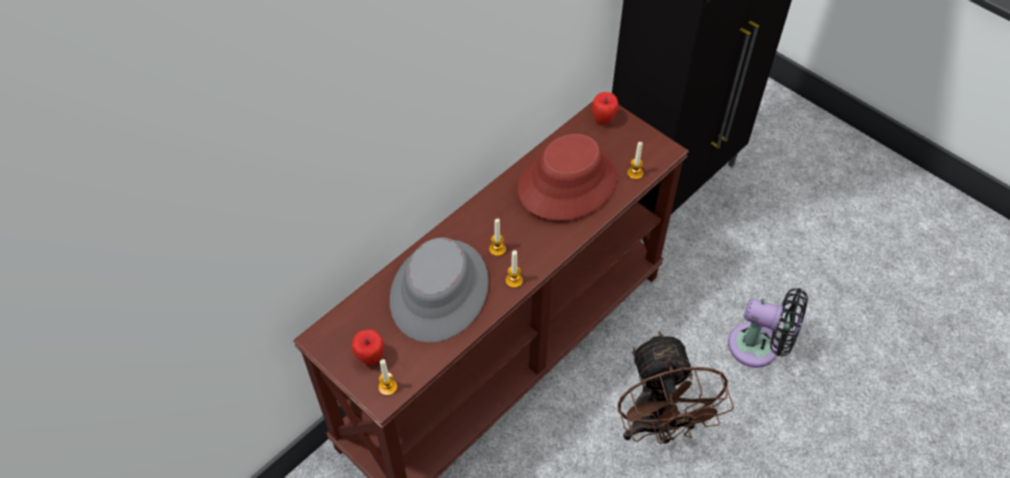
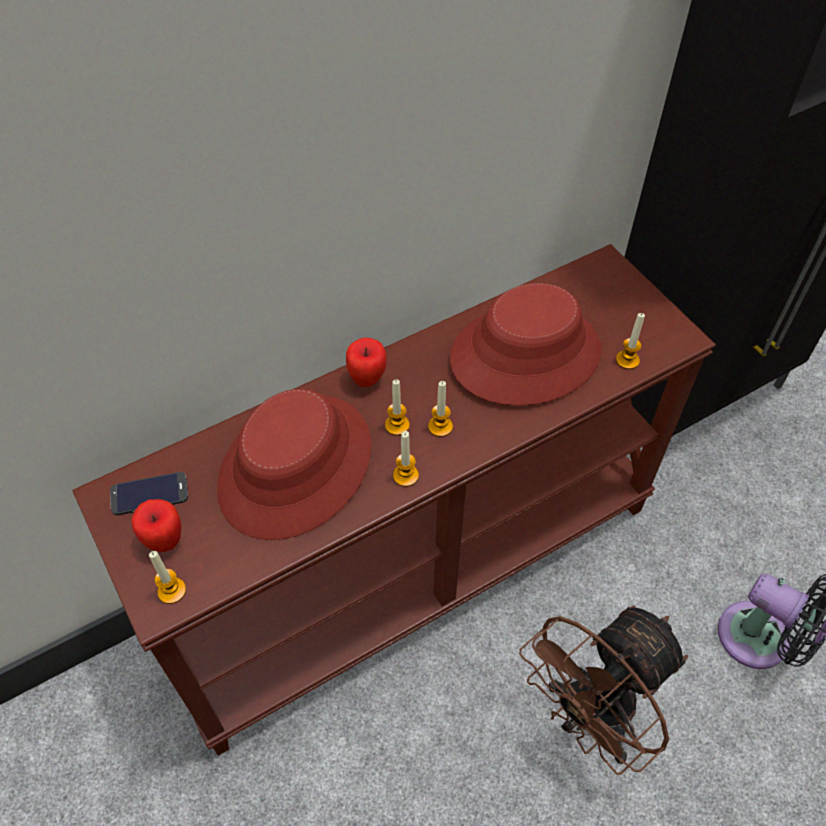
camera: 15 degrees right, 0 degrees up
grey hat [390,237,489,343] -> red hat [217,389,371,540]
apple [592,92,619,125] -> apple moved to [346,338,387,387]
brown fan [618,331,734,445] -> brown fan turned 45 degrees clockwise [519,605,688,775]
none -> phone [110,472,188,515]
none -> candle [428,381,453,437]

